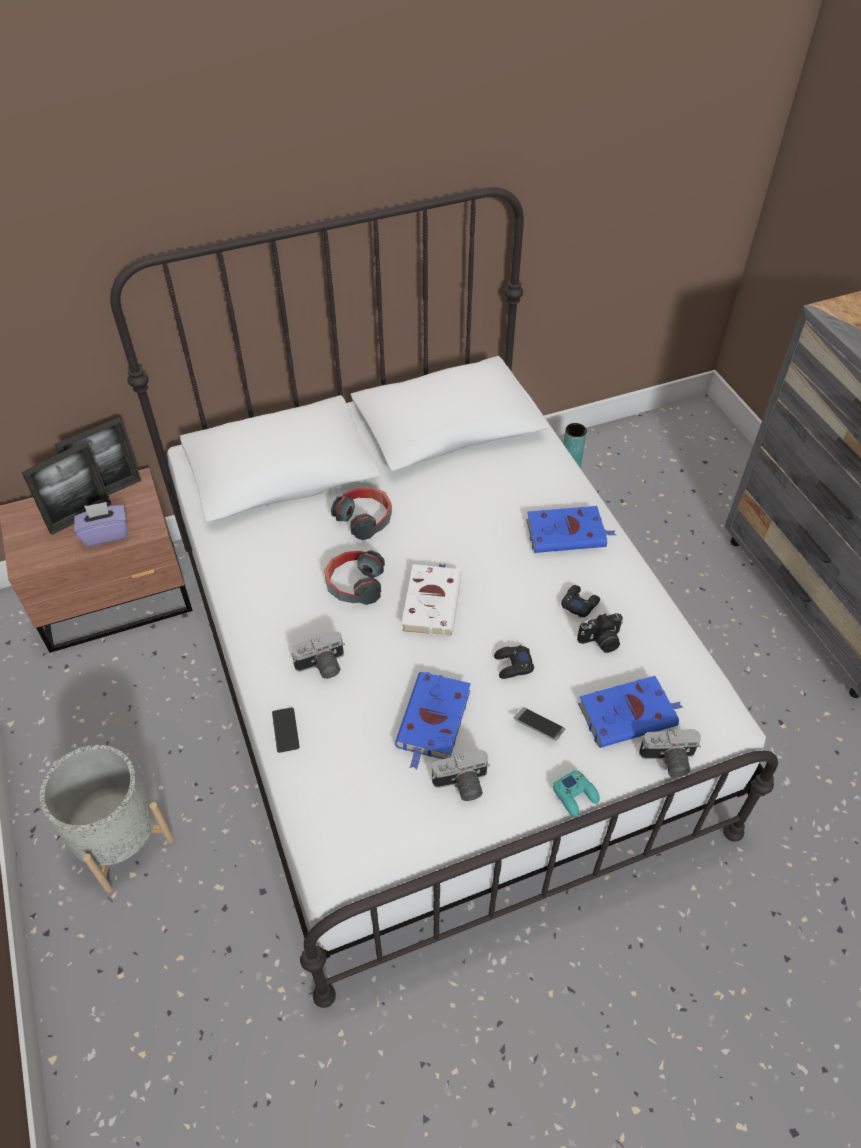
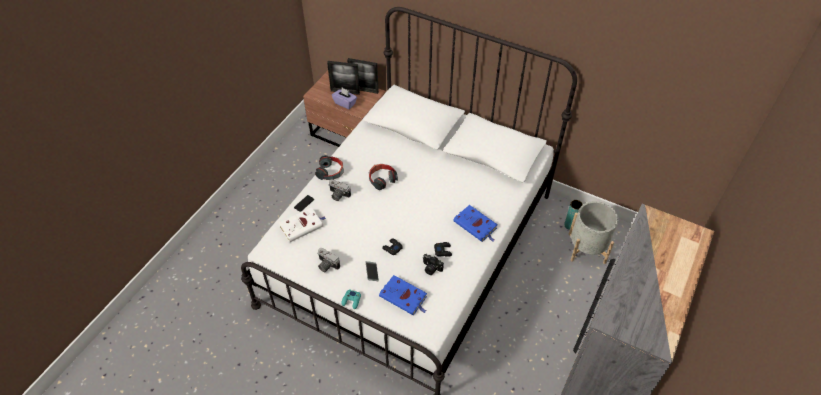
camera: 50 degrees right, 0 degrees up
grey planter [40,745,174,893] -> grey planter moved to [569,201,618,264]
headphones [331,487,392,540] -> headphones moved to [315,155,344,180]
blue book [395,672,471,770] -> none
white book [401,564,462,637] -> white book moved to [279,207,326,242]
camera [639,729,701,777] -> none

